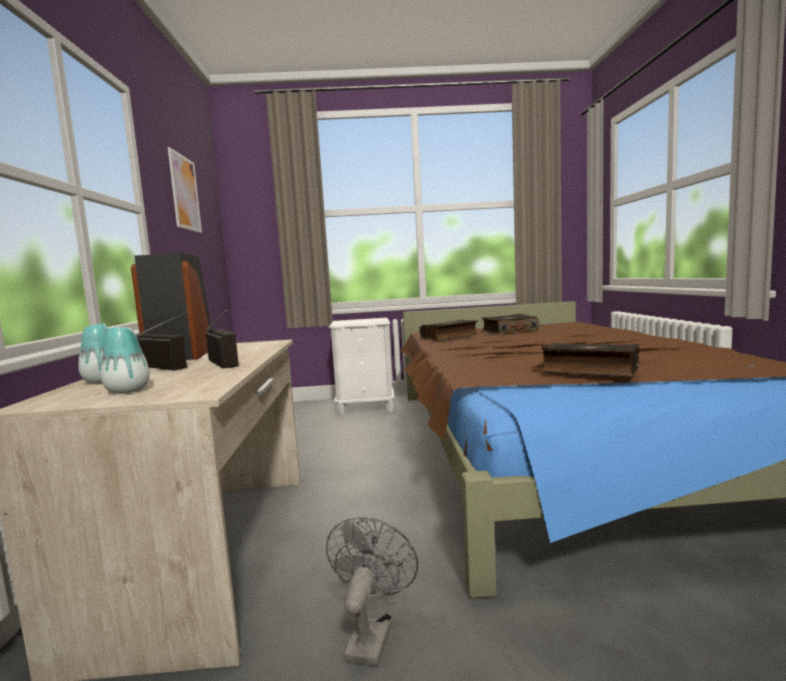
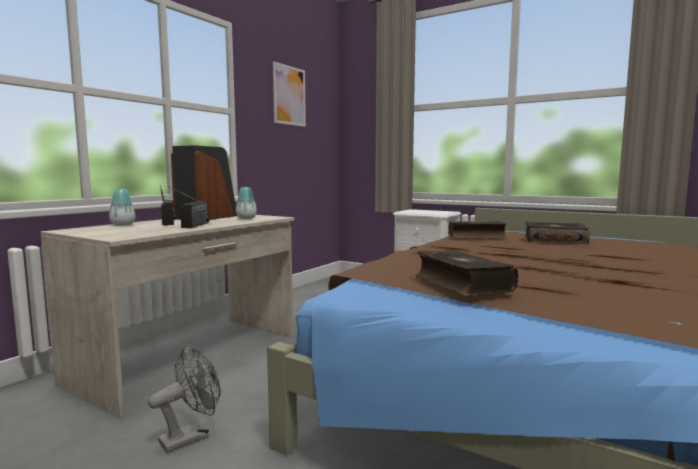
camera: 35 degrees right, 0 degrees up
vase [101,327,150,394] -> vase moved to [236,187,257,219]

